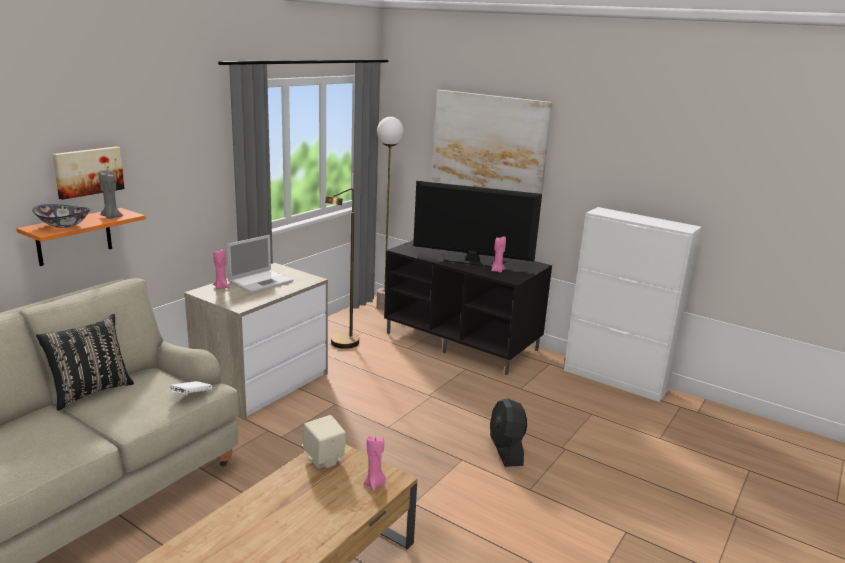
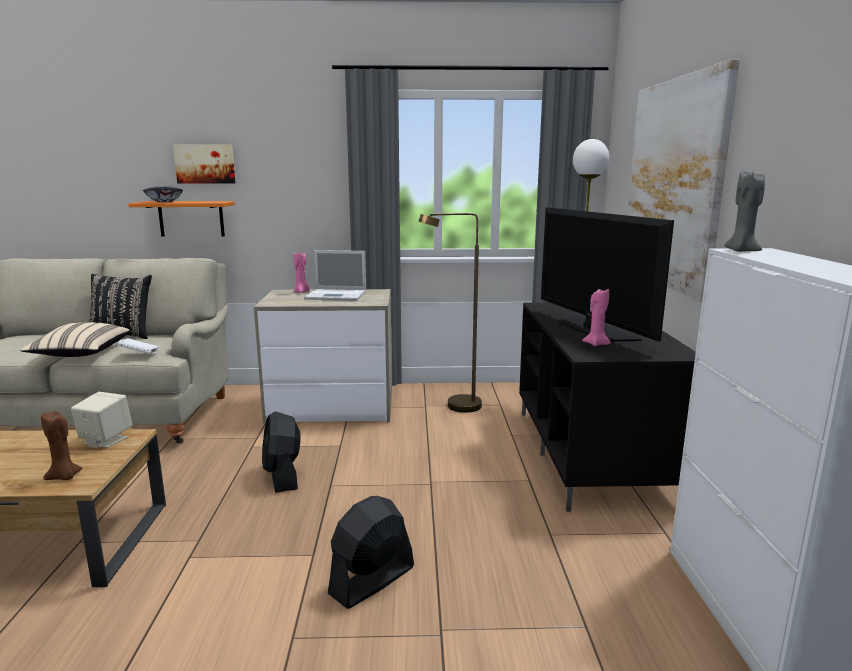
camera: 55 degrees right, 5 degrees down
grey candle [99,170,123,219] -> grey candle moved to [724,169,765,252]
pink candle [364,436,386,491] -> brown candle [41,411,82,480]
none -> beige pillow [20,322,130,357]
none -> black fan [262,411,301,493]

